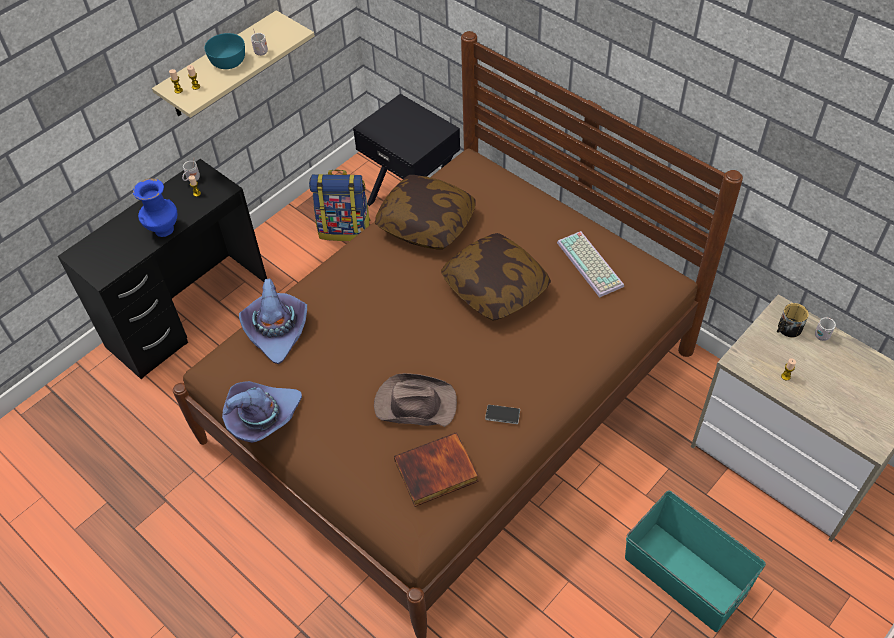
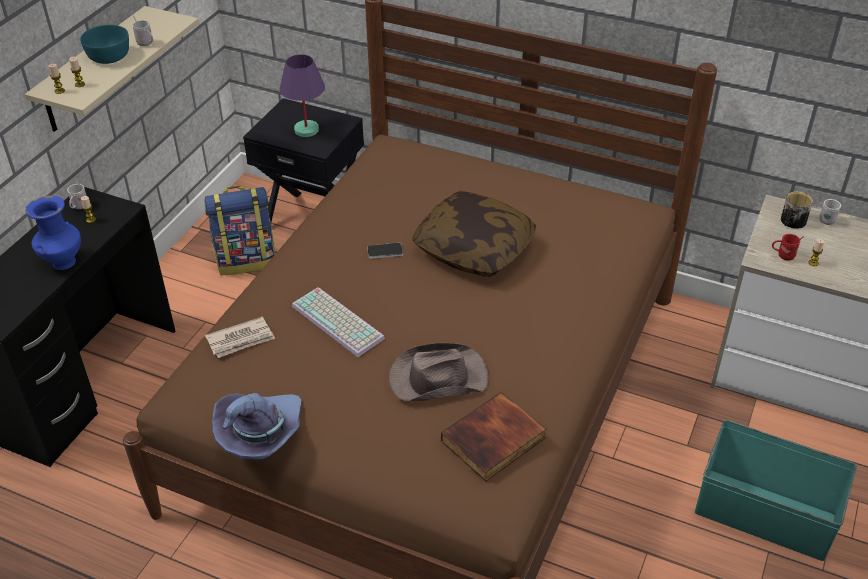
camera: 20 degrees left, 10 degrees down
purple hat [239,279,307,364] -> newspaper [205,317,275,358]
pillow [375,175,476,250] -> none
phone [485,405,520,424] -> phone moved to [367,243,403,259]
keyboard [557,231,624,298] -> keyboard moved to [292,287,385,357]
none -> purple table lamp [280,54,325,137]
none -> red mug [772,234,804,261]

